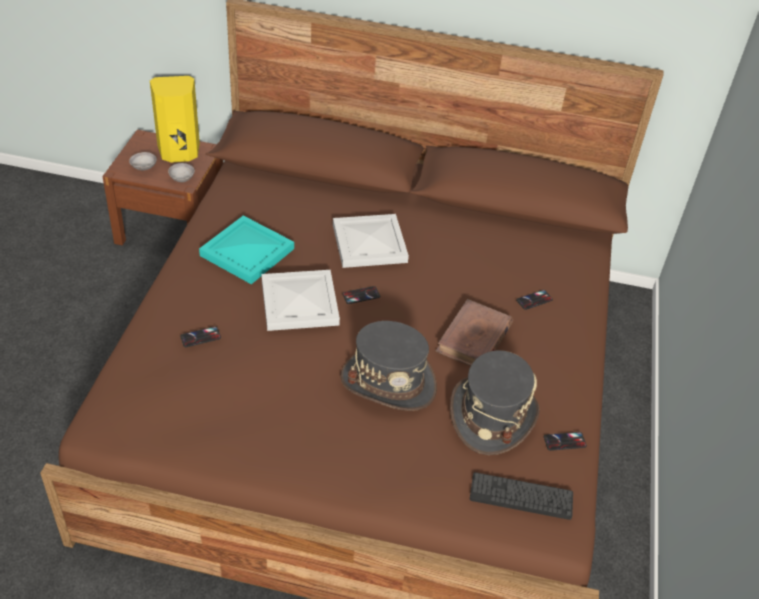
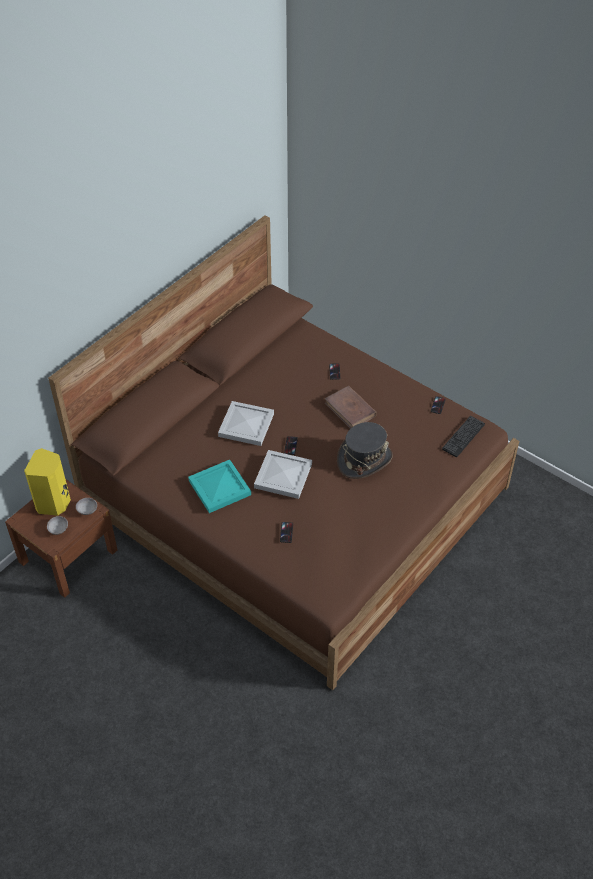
camera: 60 degrees left, 5 degrees up
grey hat [450,350,540,455] -> none

